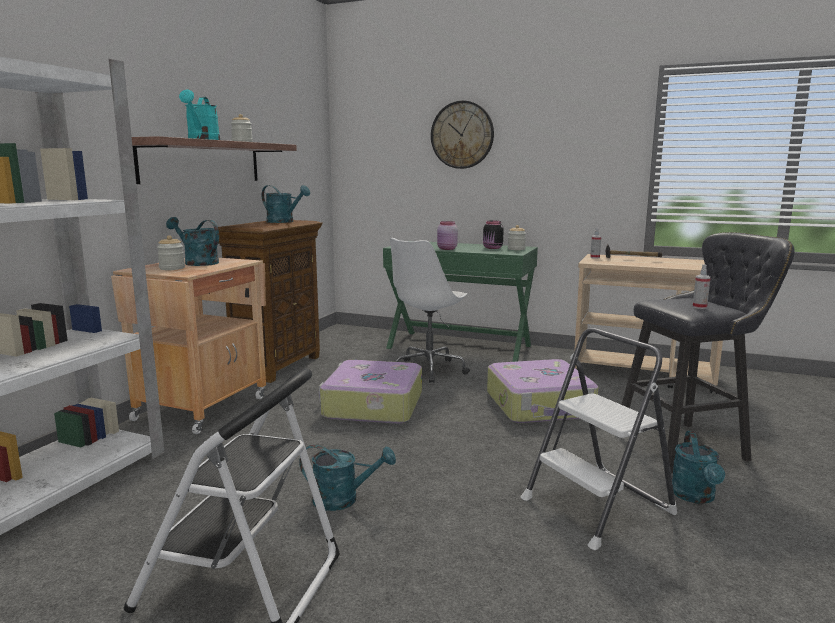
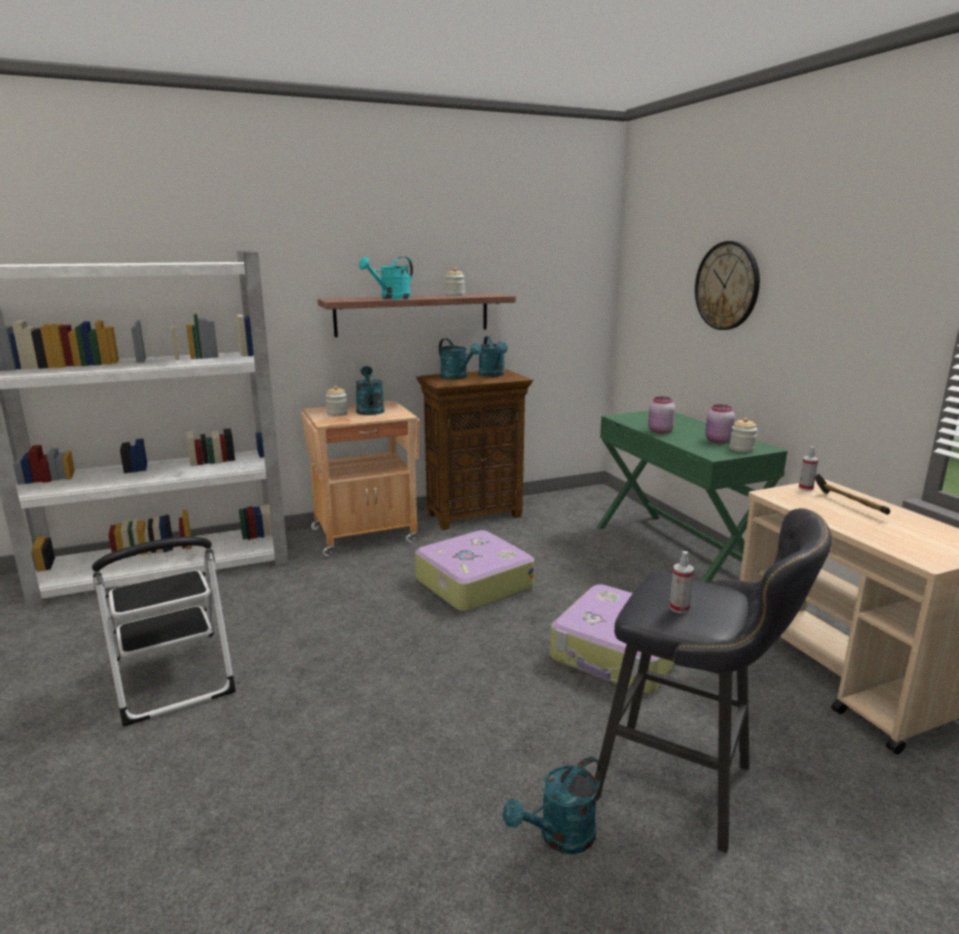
camera: 45 degrees right, 5 degrees up
turquoise watering can [299,445,396,511] -> turquoise watering can moved to [439,338,481,380]
white office chair [390,238,470,383] -> none
black jar [483,221,504,249] -> pink jar [705,405,735,443]
white step ladder [521,328,677,550] -> none

